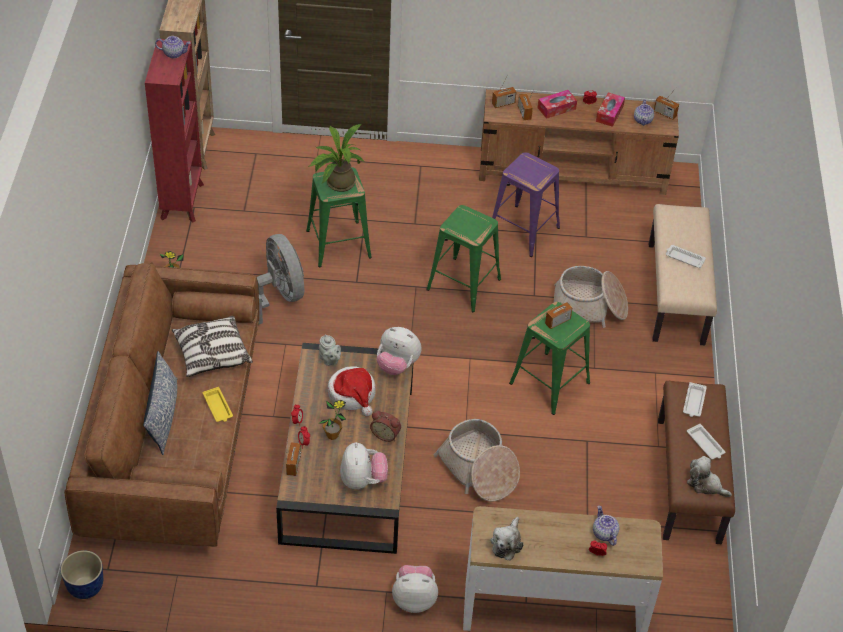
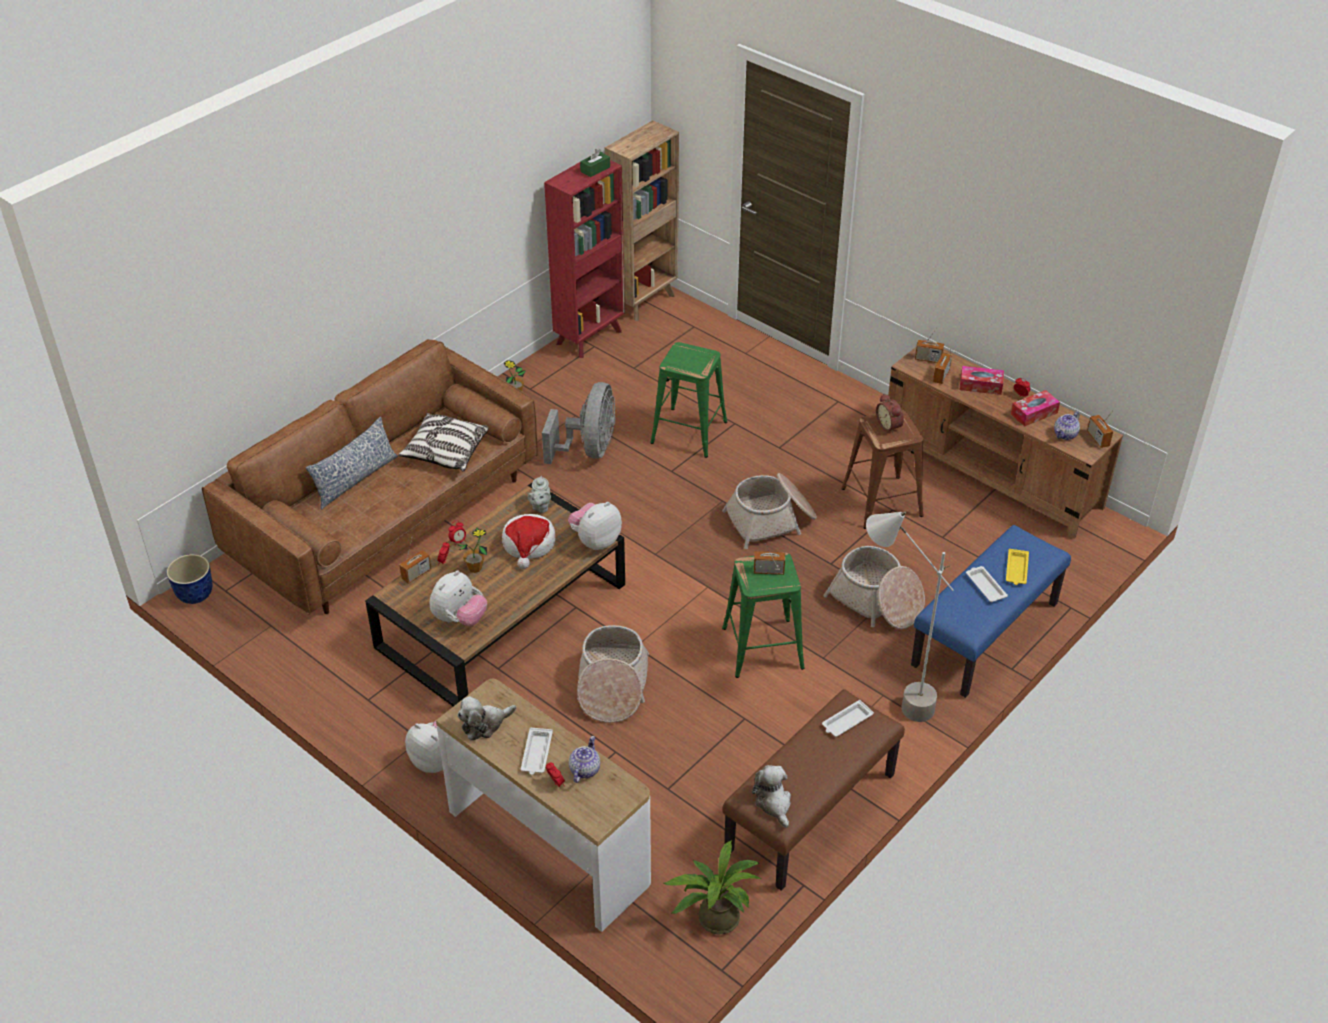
camera: 40 degrees right, 5 degrees down
teapot [155,36,191,58] -> green tissue box [580,149,610,177]
yellow tray [203,387,233,422] -> yellow tray moved to [1006,549,1029,585]
potted plant [308,124,364,192] -> potted plant moved to [664,840,761,934]
alarm clock [370,411,401,442] -> alarm clock moved to [876,393,904,434]
plush toy [377,327,421,375] -> plush toy turned 75 degrees clockwise [568,502,622,550]
green stool [426,205,501,312] -> basket [722,473,817,549]
purple stool [492,152,560,257] -> brown stool [841,410,923,529]
beige bench [649,204,717,345] -> blue bench [911,525,1071,698]
white tray [687,424,725,459] -> white tray moved to [521,728,553,775]
none -> grey floor lamp [866,512,954,722]

